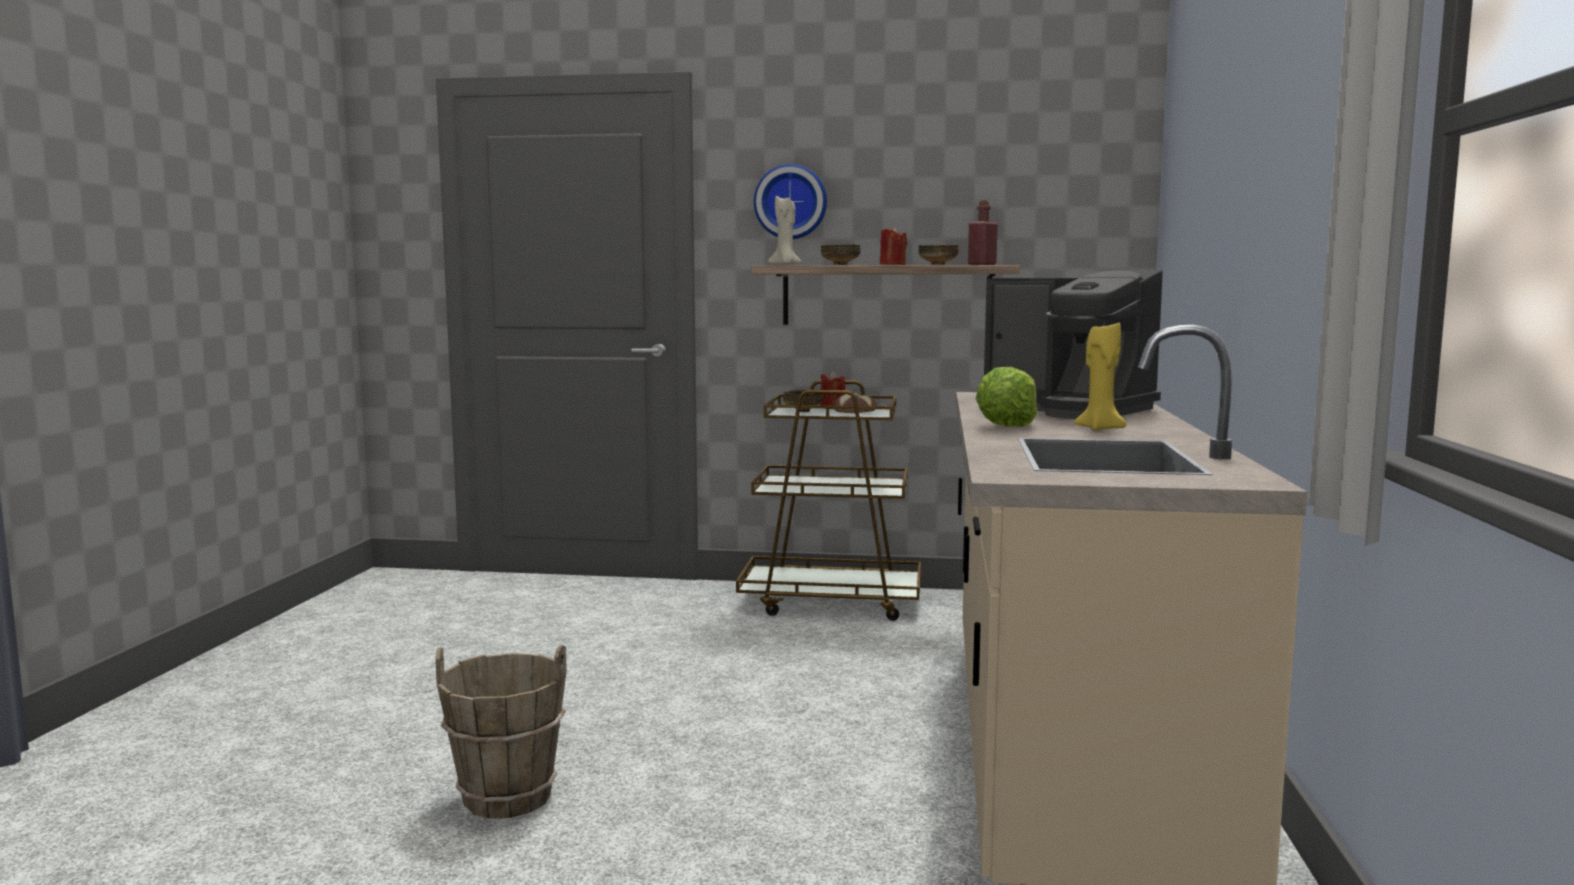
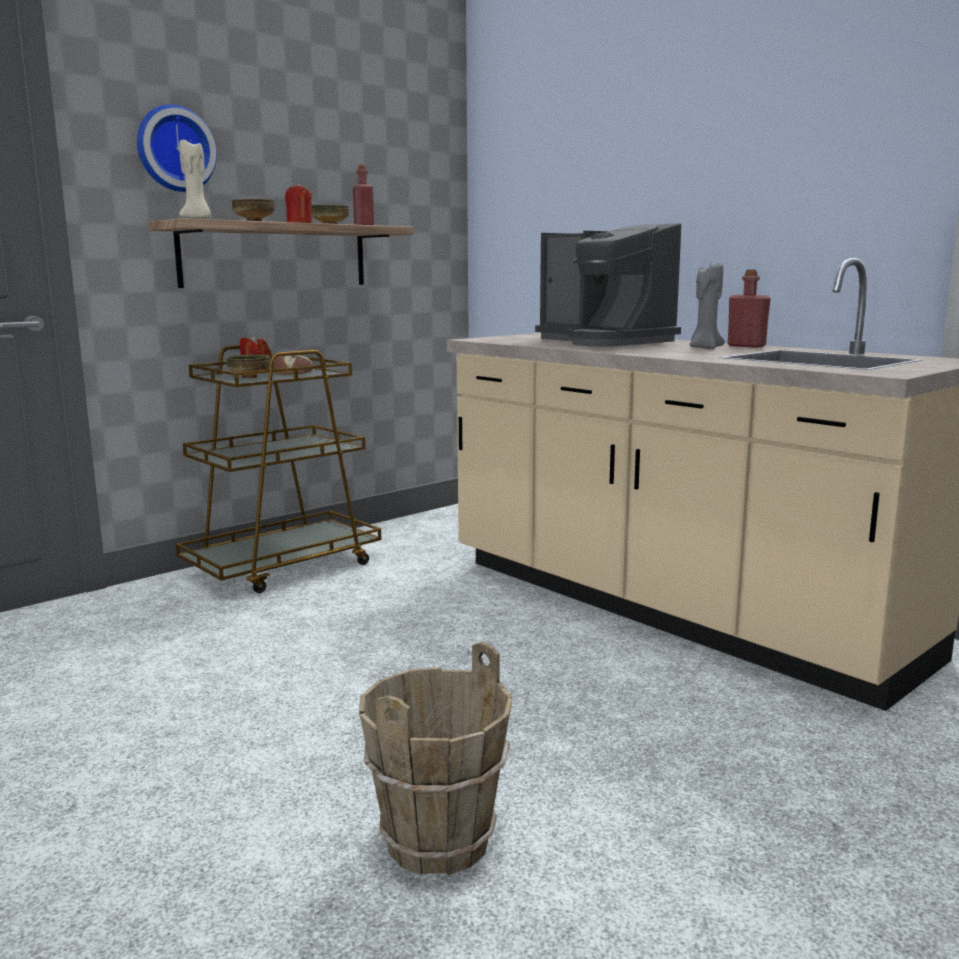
camera: 50 degrees left, 5 degrees up
lettuce [976,367,1038,427] -> none
coffee machine [984,270,1163,419] -> coffee machine turned 60 degrees clockwise [535,223,681,347]
yellow candle [1074,323,1126,431] -> grey candle [689,260,725,349]
none -> red bottle [728,270,771,348]

